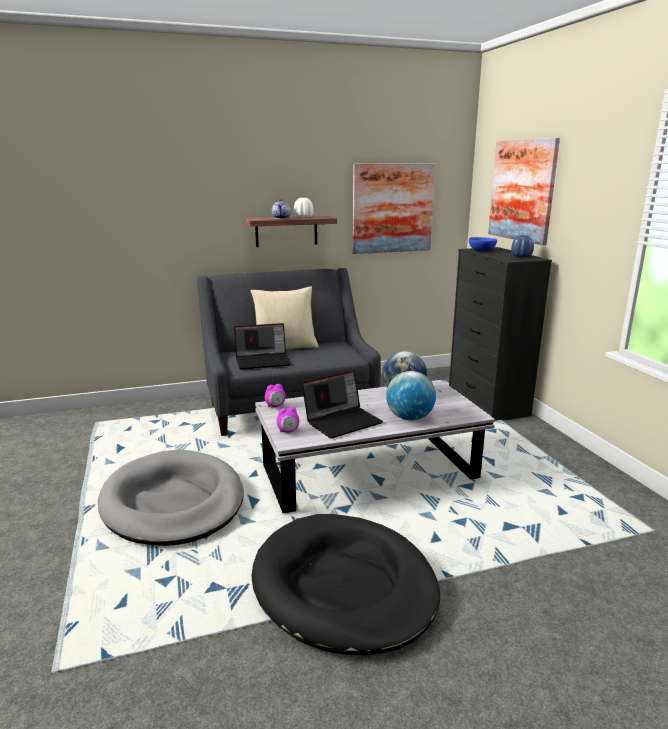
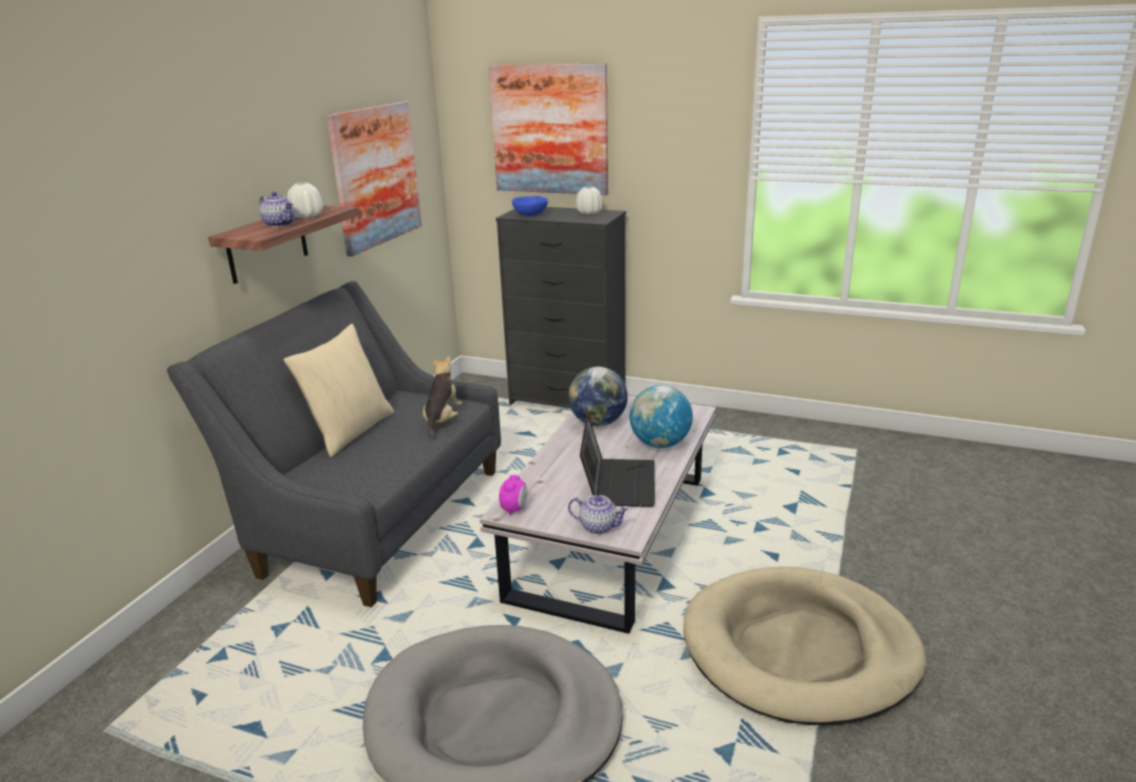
camera: 50 degrees left, 5 degrees up
laptop [234,323,291,369] -> none
black dog bed [252,514,440,655] -> beige dog bed [683,566,926,725]
alarm clock [277,407,300,433] -> teapot [568,495,629,534]
blue vase [511,235,533,257] -> white vase [576,187,602,214]
none -> plush toy [423,356,462,440]

